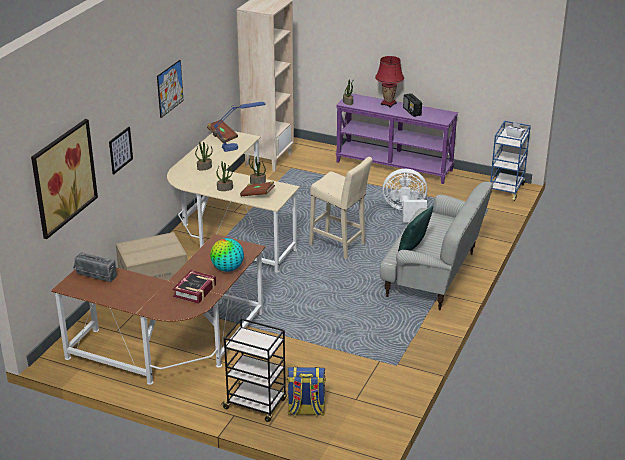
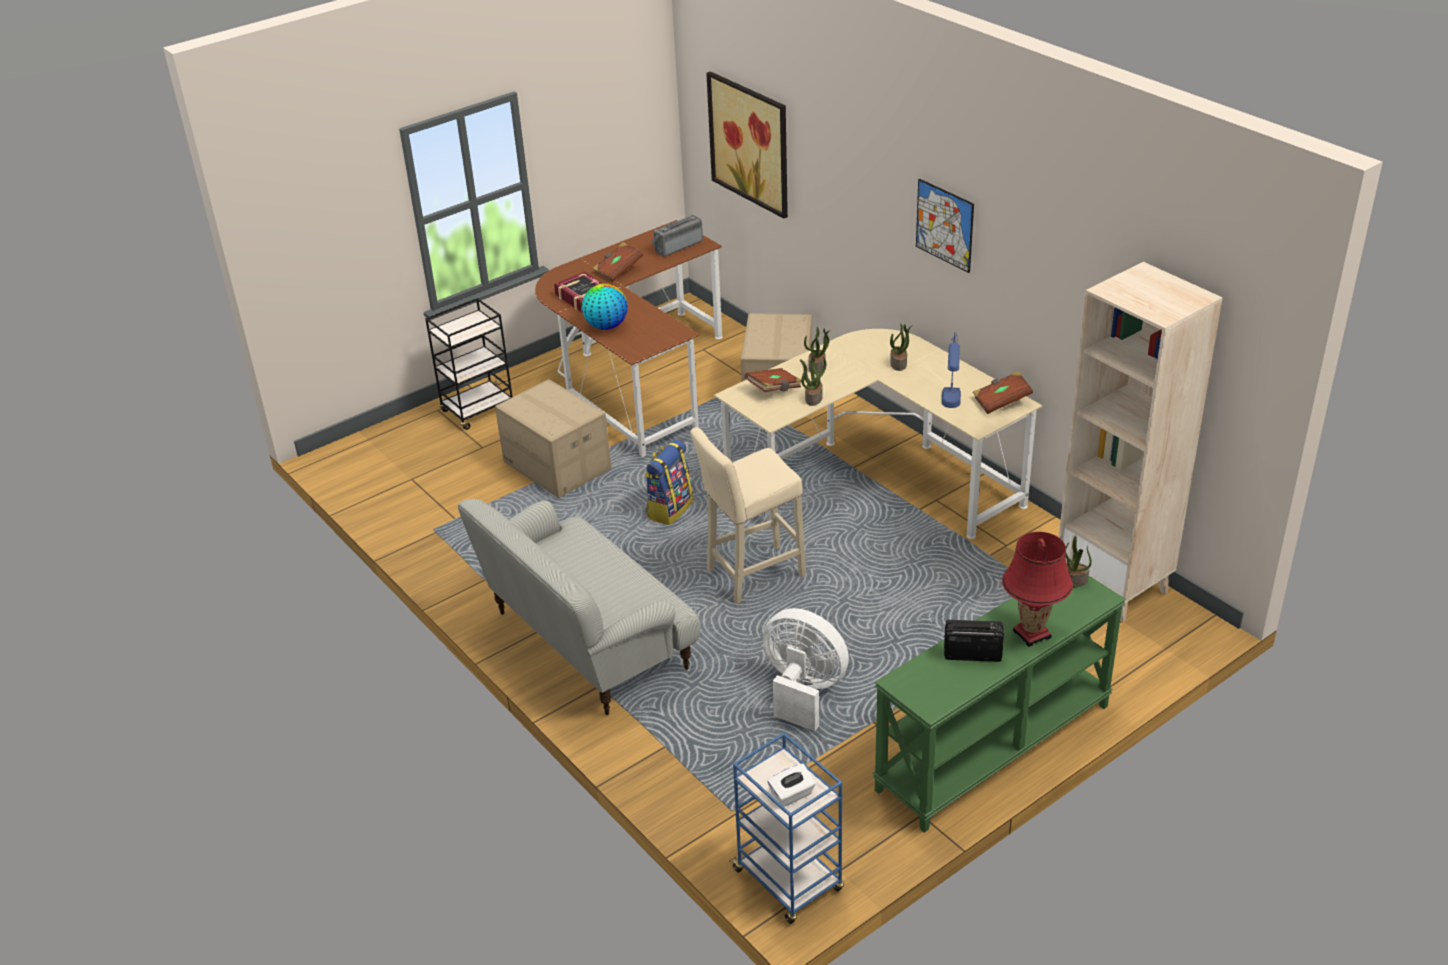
camera: 120 degrees right, 5 degrees up
picture [109,127,133,175] -> none
backpack [287,367,326,416] -> backpack moved to [645,440,693,525]
purple console table [336,93,458,184] -> green console table [873,576,1126,833]
white fan [382,169,427,222] -> white fan turned 90 degrees counterclockwise [763,608,849,731]
green pillow [398,206,433,251] -> none
none -> cardboard box [495,379,612,498]
none -> brown book [592,242,643,282]

